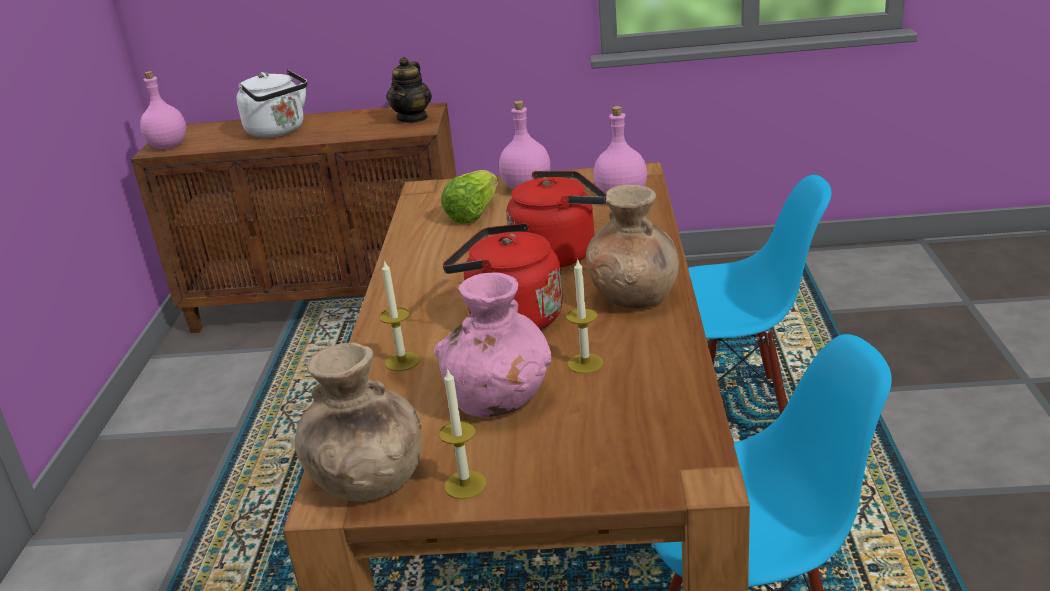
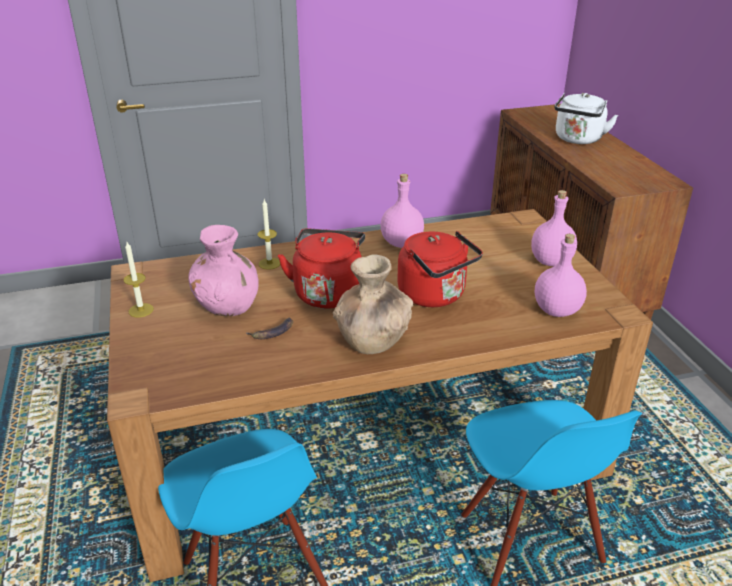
camera: 70 degrees right, 5 degrees up
pink bottle [140,71,186,149] -> pink bottle moved to [380,174,424,248]
brown vase [295,342,422,501] -> none
teapot [386,57,432,123] -> none
lettuce [441,170,498,224] -> none
candle [566,260,604,374] -> banana [245,317,293,339]

